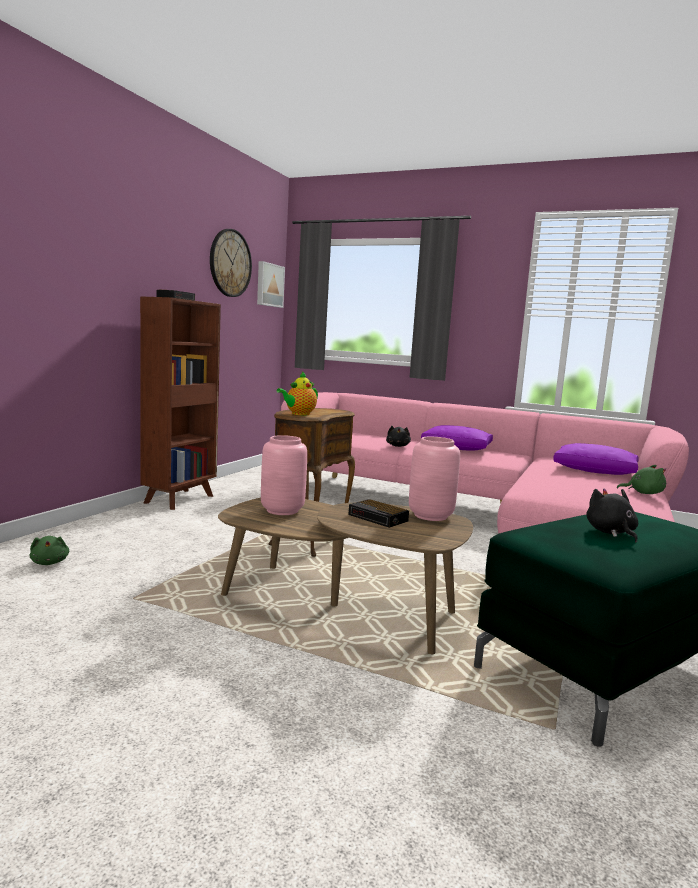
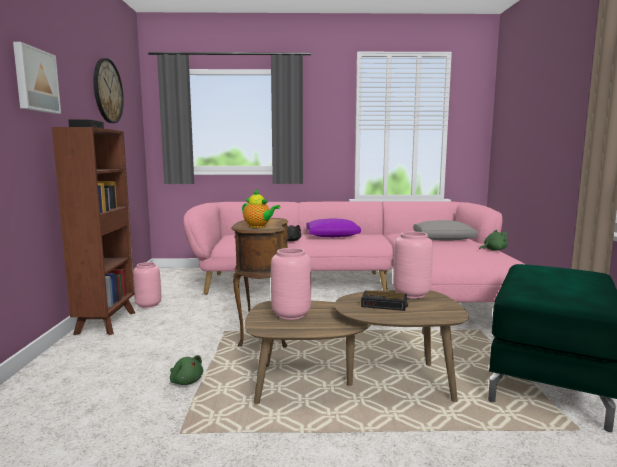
camera: 25 degrees left, 0 degrees up
green plush toy [30,536,69,565] -> green plush toy moved to [170,355,203,385]
picture [257,261,285,308] -> picture moved to [13,42,61,114]
teapot [277,371,318,415] -> teapot turned 75 degrees counterclockwise [242,189,280,228]
purple pillow [553,443,639,475] -> grey pillow [413,220,478,241]
black plush toy [586,488,638,542] -> none
none -> pink vase [133,262,161,308]

